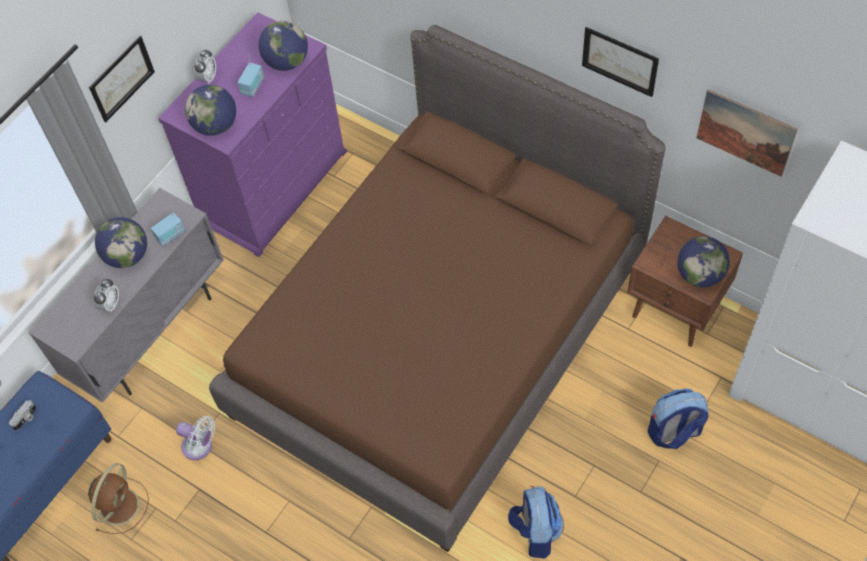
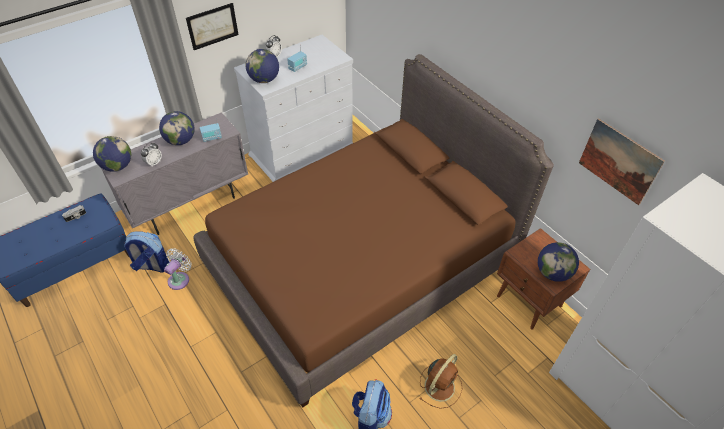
camera: 15 degrees right, 10 degrees down
brown fan [88,463,149,534] -> brown fan moved to [419,354,462,409]
purple dresser [158,12,347,257] -> white dresser [234,35,353,182]
white fan [176,416,215,460] -> white fan turned 105 degrees counterclockwise [164,248,192,290]
globe [259,21,308,71] -> globe moved to [93,136,131,172]
picture [582,27,659,97] -> none
backpack [648,388,709,449] -> backpack moved to [124,231,170,273]

